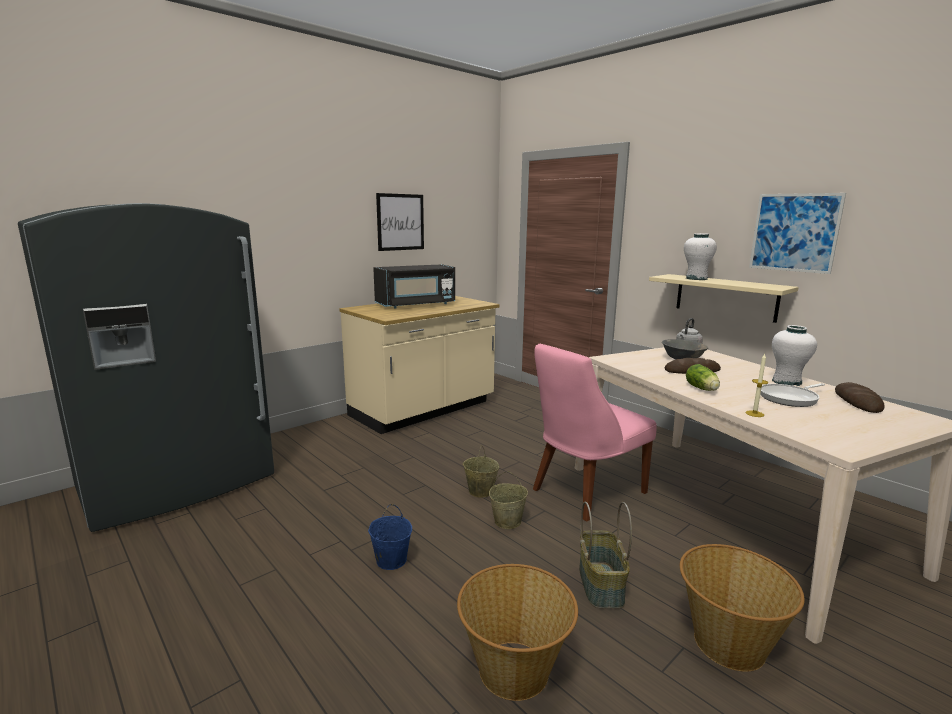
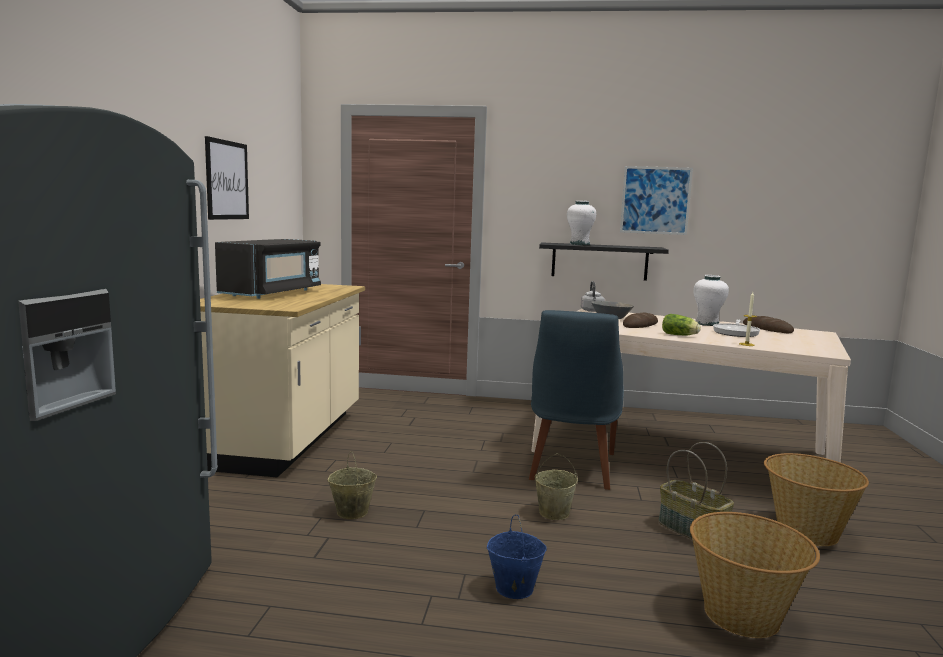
camera: 40 degrees left, 5 degrees down
beige bucket [463,446,499,498] -> beige bucket moved to [328,451,377,519]
pink chair [533,344,657,521] -> blue chair [529,310,624,490]
beige shelf [649,274,799,323] -> black shelf [539,242,669,281]

